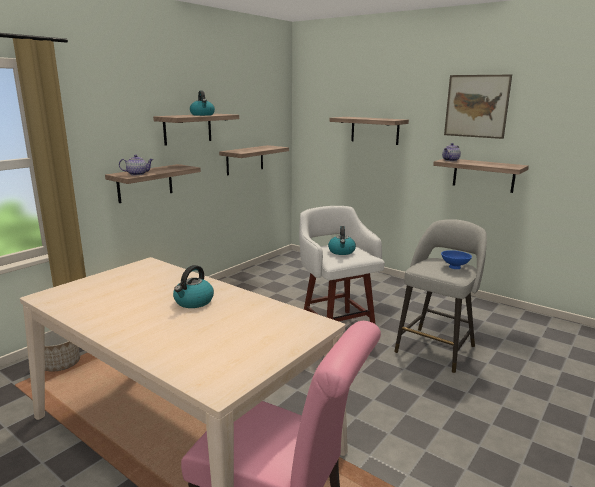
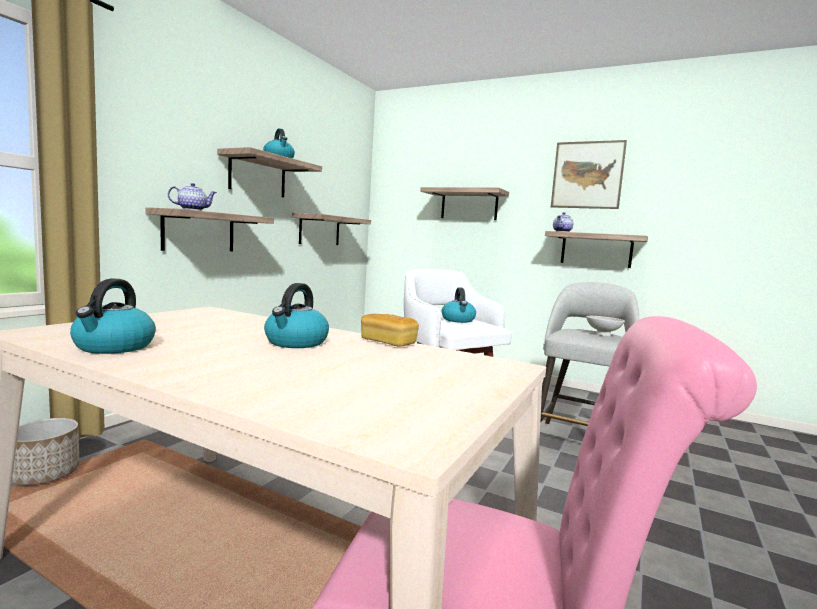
camera: 10 degrees left, 10 degrees down
blue bowl [441,250,472,269] -> white bowl [586,316,625,336]
none -> kettle [70,279,156,354]
none -> bread [361,314,419,347]

